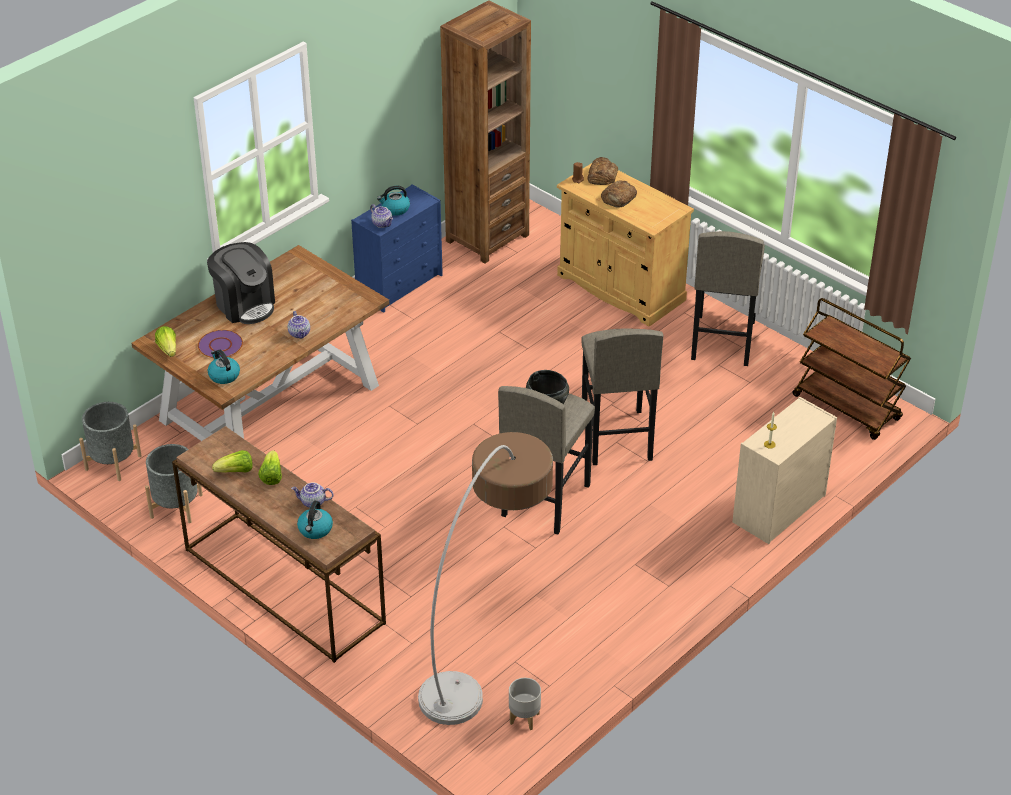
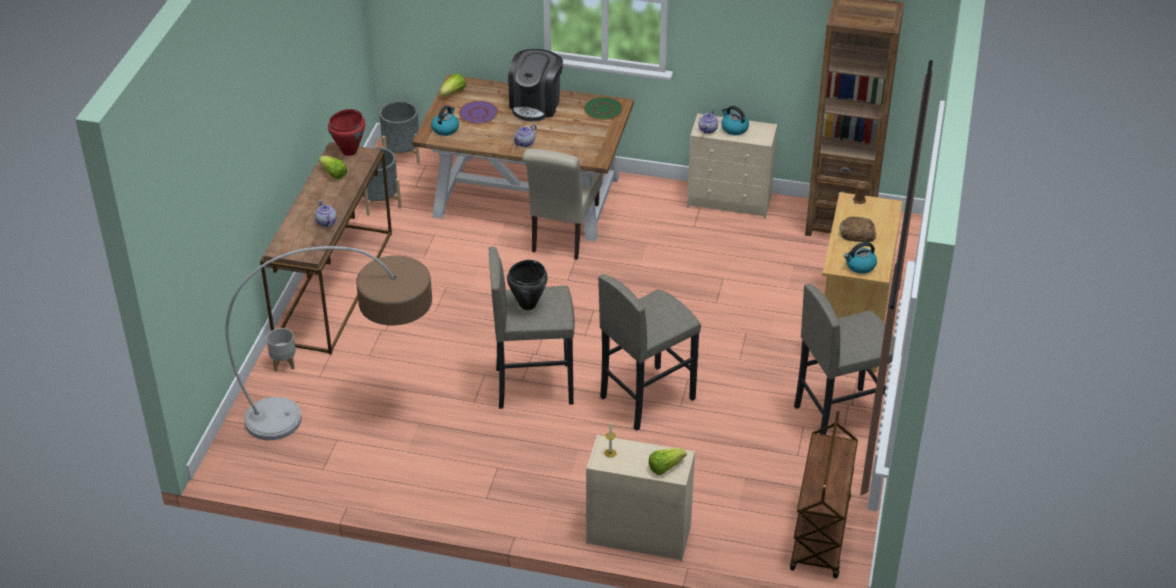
camera: 60 degrees right, 0 degrees up
lettuce [258,450,282,485] -> lettuce moved to [649,448,687,475]
kettle [297,501,333,539] -> kettle moved to [844,242,877,274]
blue dresser [351,184,443,312] -> beige dresser [687,113,777,219]
grey planter [509,678,541,730] -> grey planter moved to [266,328,296,372]
bread [587,157,618,185] -> none
none -> red cooking pot [328,109,365,156]
none -> beige chair [523,149,603,260]
none -> green plate [584,97,623,120]

